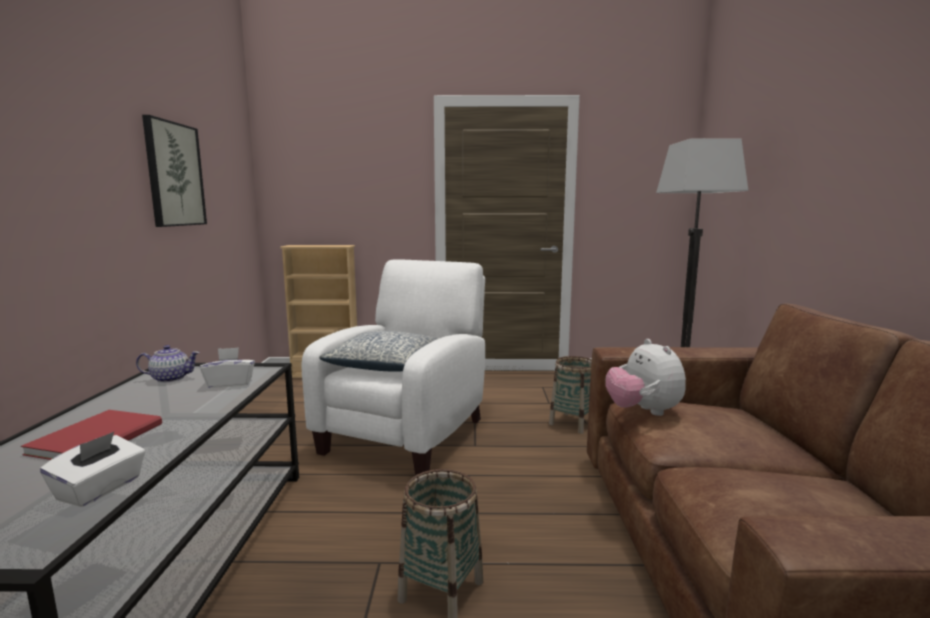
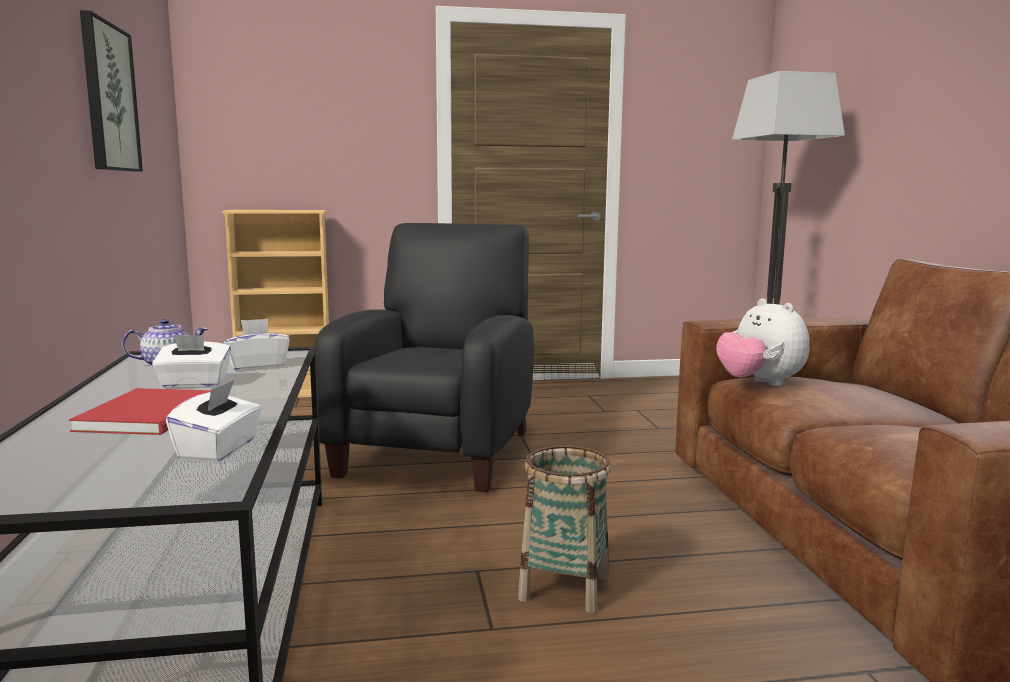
camera: 10 degrees left, 0 degrees up
white armchair [302,259,485,476] -> black armchair [315,223,534,492]
pillow [320,331,439,372] -> none
basket [549,356,592,434] -> none
none -> white tissue box [152,335,231,388]

